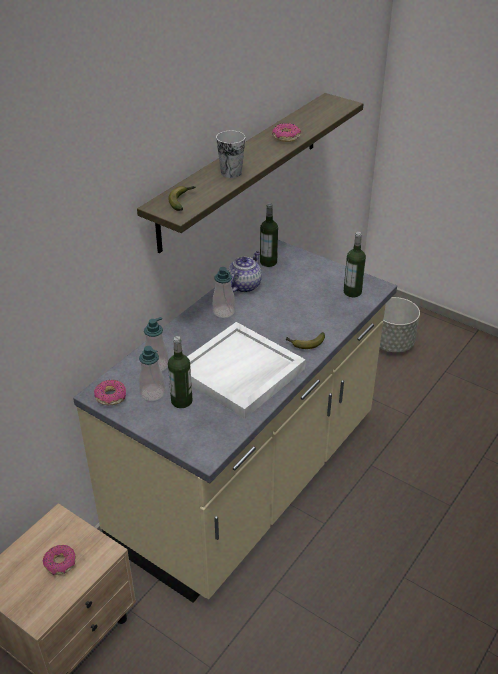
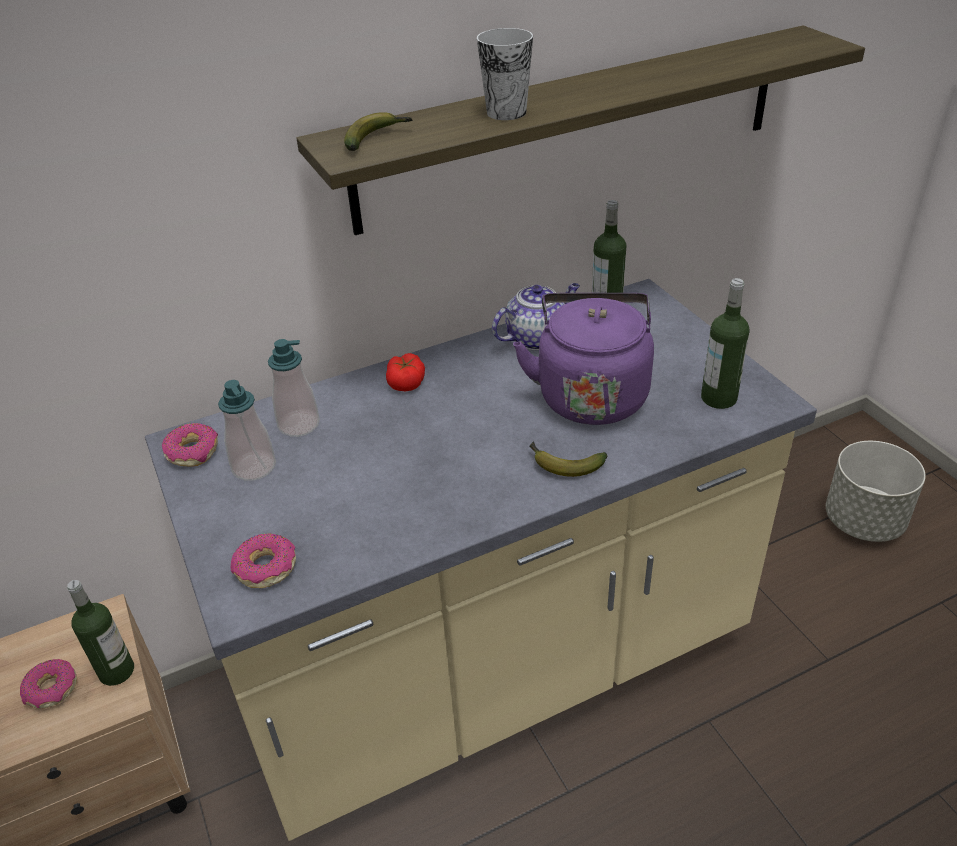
camera: 30 degrees right, 0 degrees up
bottle [168,336,193,408] -> bottle moved to [67,580,134,686]
white tray [187,322,306,419] -> none
soap dispenser [213,267,235,318] -> none
donut [272,123,301,142] -> donut moved to [231,533,296,588]
none -> tomato [386,353,425,391]
none -> purple kettle [513,293,654,425]

